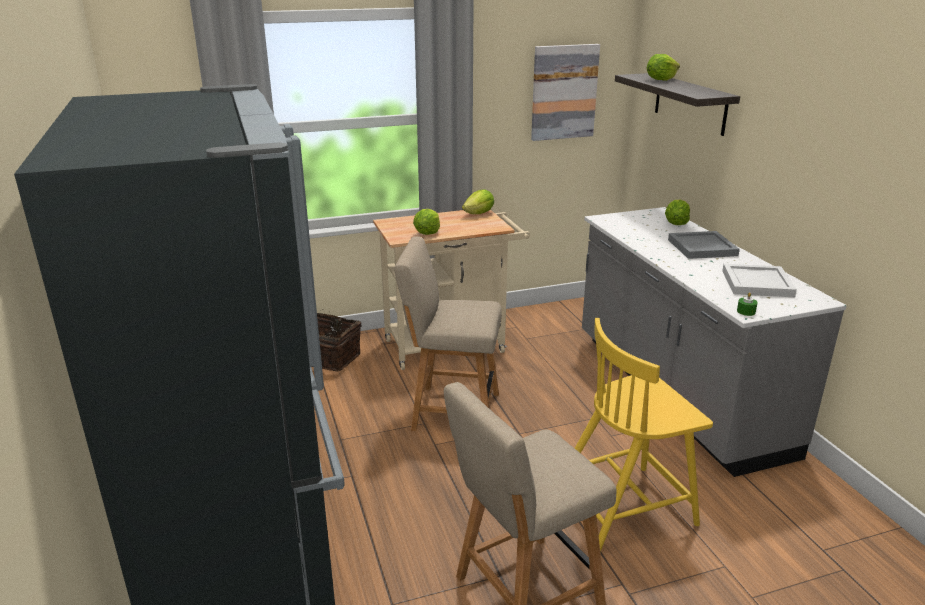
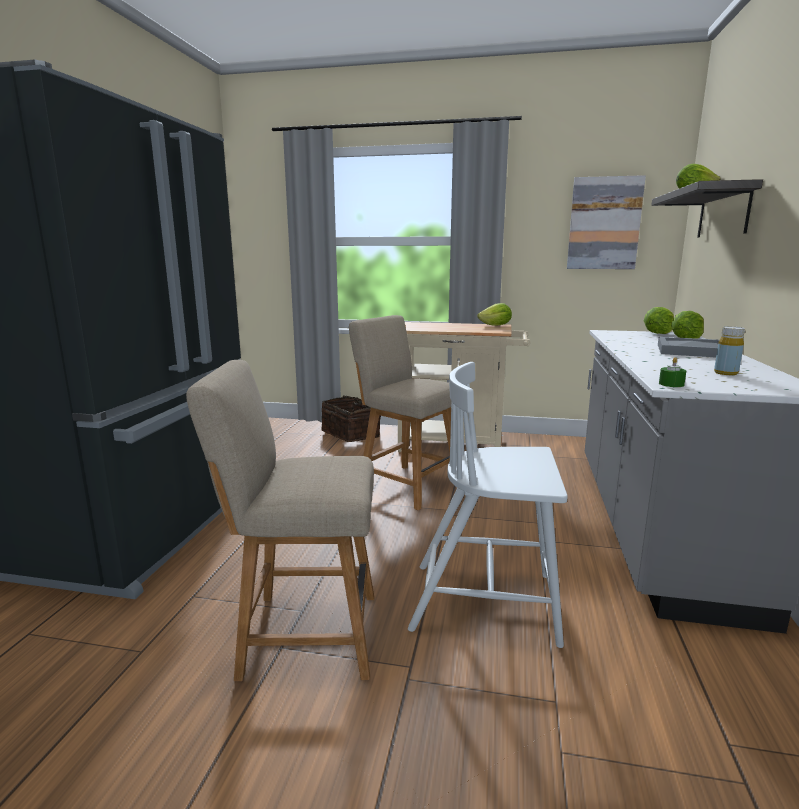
camera: 30 degrees right, 10 degrees down
lettuce [413,209,440,235] -> lettuce moved to [644,307,674,334]
yellow chair [575,318,713,552] -> white chair [408,362,568,648]
white tray [722,264,797,297] -> yellow bottle [714,326,745,375]

